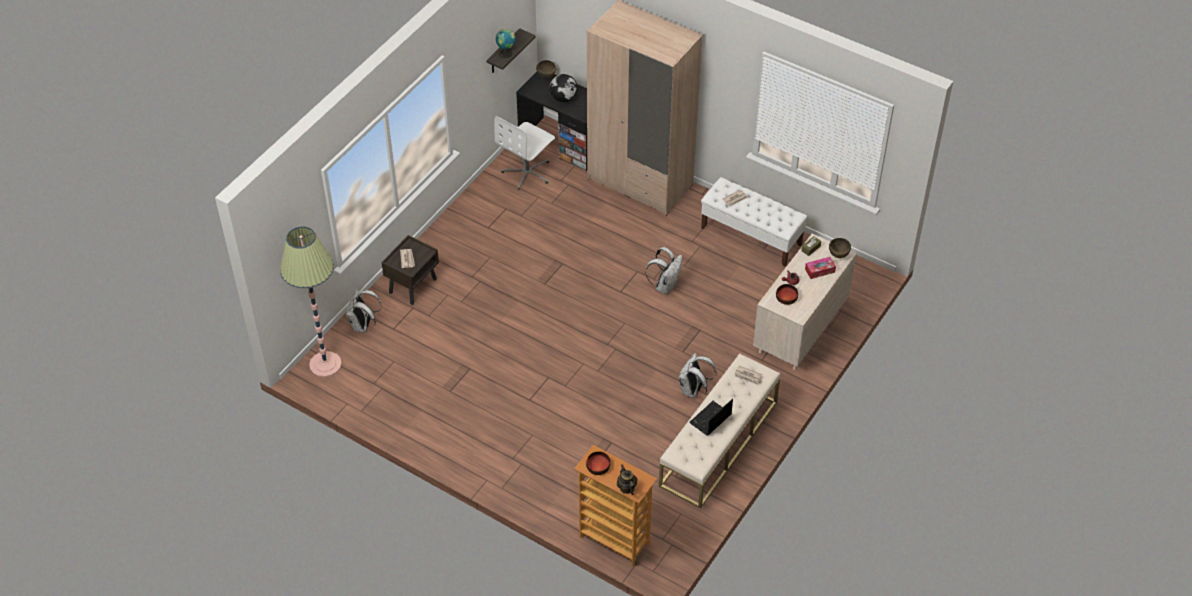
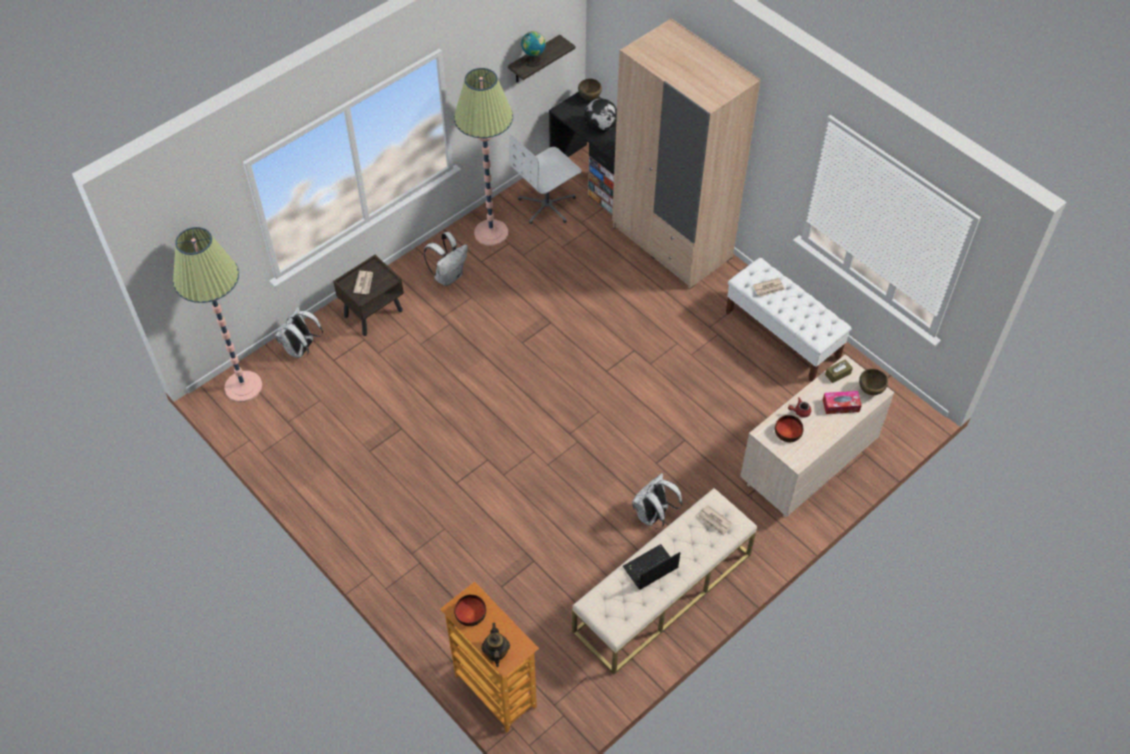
camera: 15 degrees right, 5 degrees up
white backpack [645,247,682,294] -> white backpack moved to [424,232,468,286]
none -> floor lamp [454,68,513,246]

